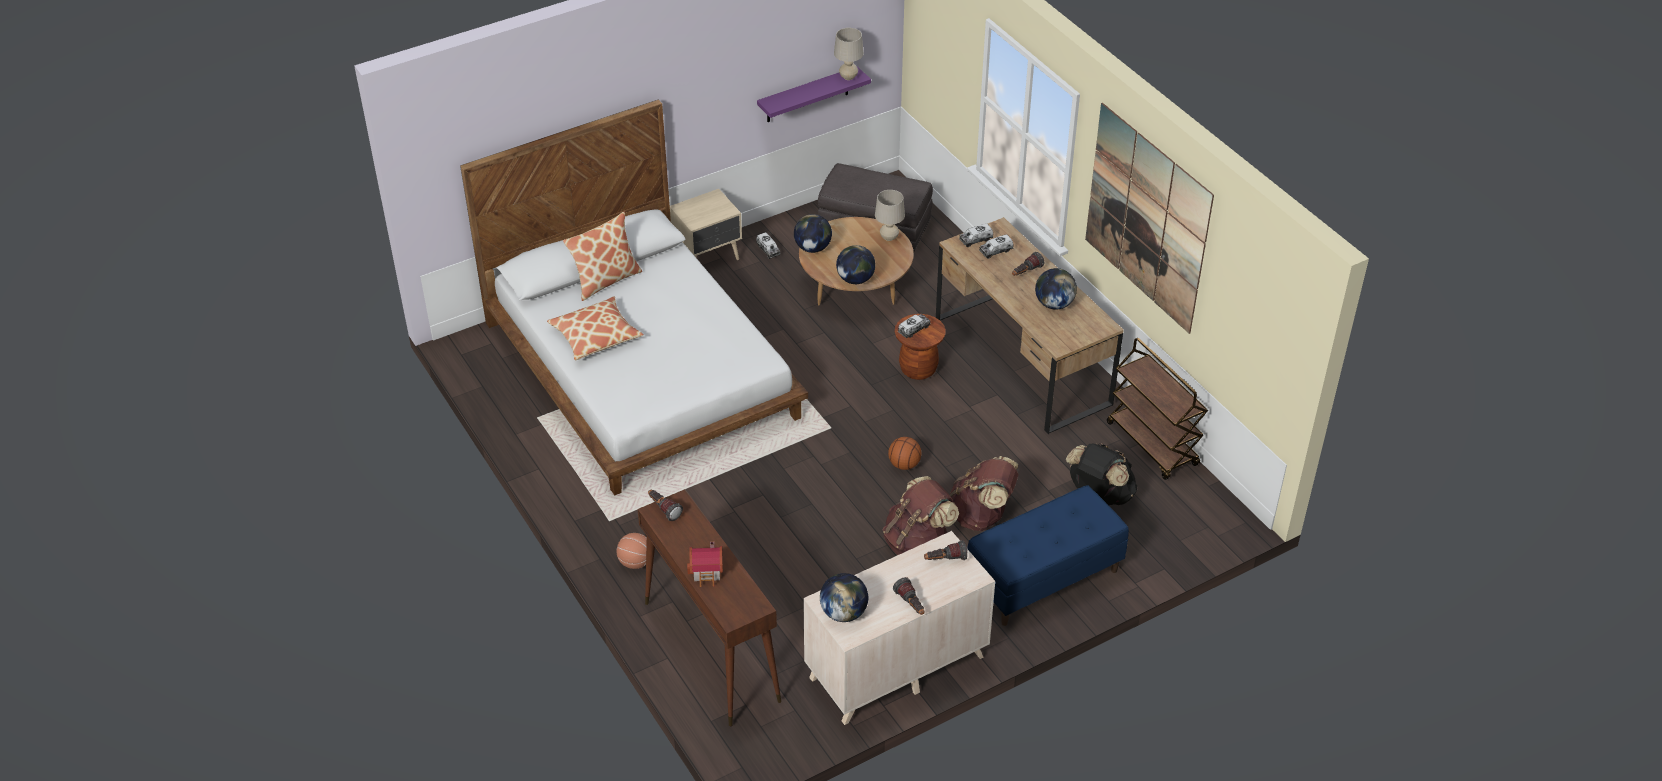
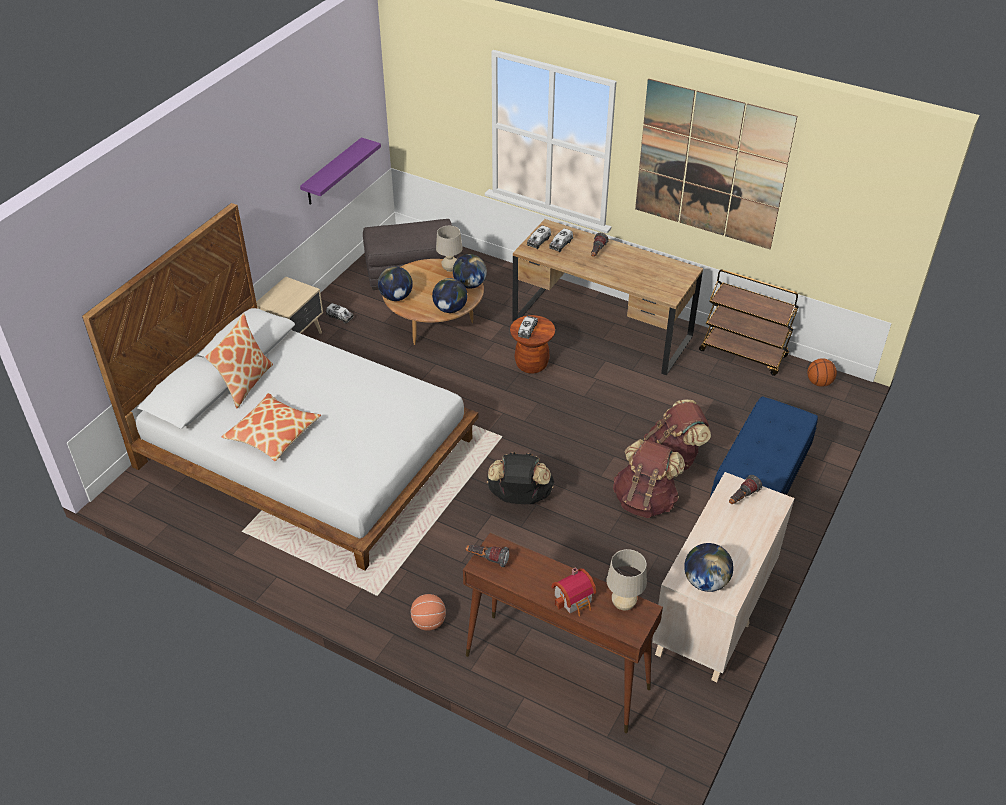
camera: 30 degrees left, 0 degrees up
beige table lamp [834,28,864,80] -> beige table lamp moved to [606,549,647,610]
basketball [888,437,922,470] -> basketball moved to [807,358,837,387]
flashlight [893,577,925,615] -> none
globe [1035,268,1077,310] -> globe moved to [453,254,487,289]
black backpack [1066,443,1137,505] -> black backpack moved to [487,452,554,504]

